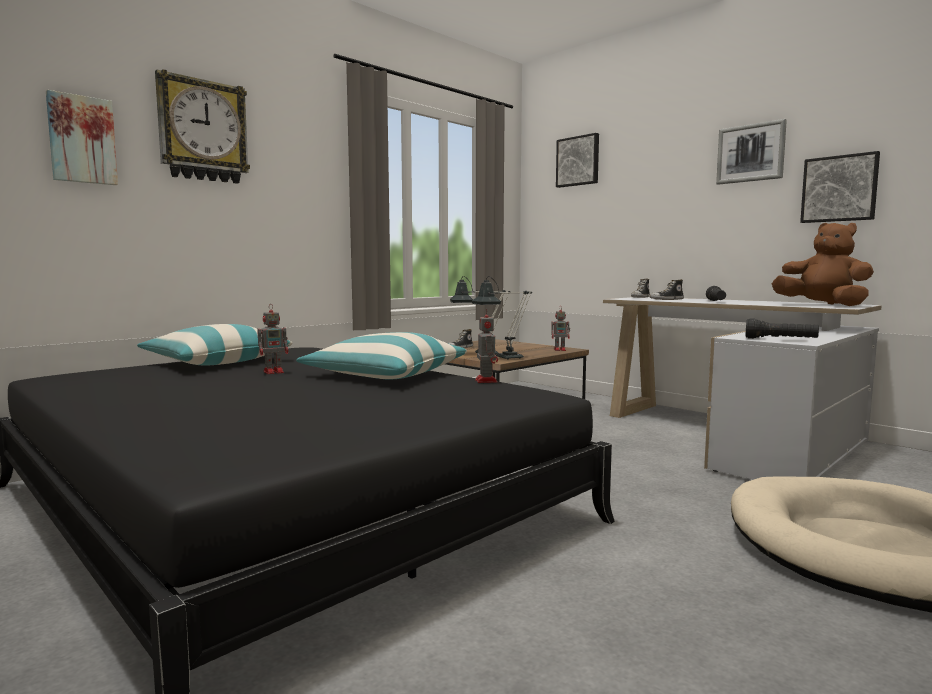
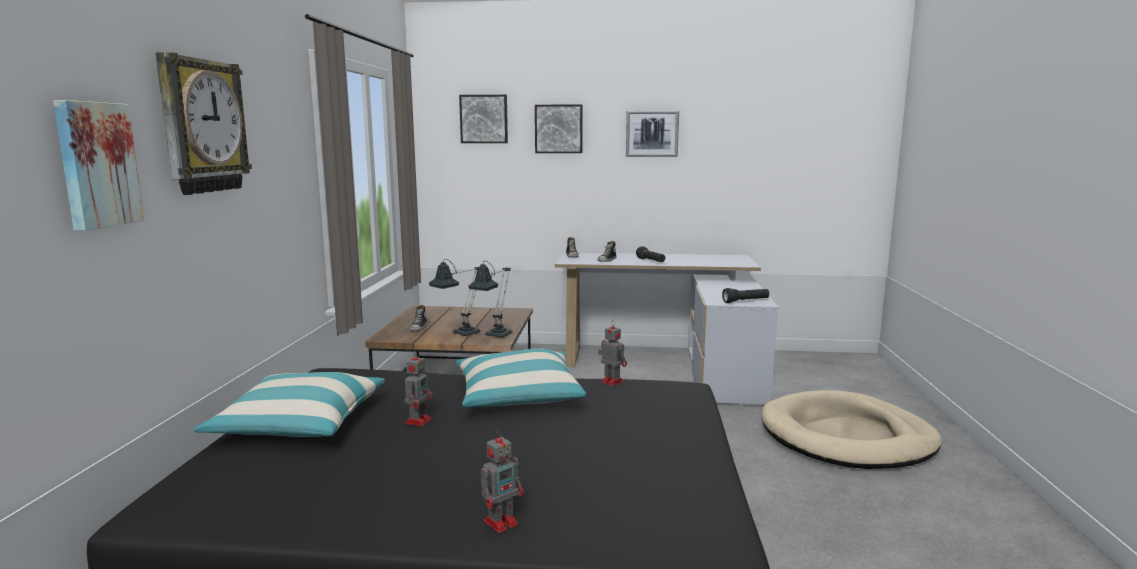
camera: 40 degrees left, 5 degrees up
toy robot [551,306,570,351] -> toy robot moved to [481,430,524,533]
brown plush toy [772,223,874,306] -> none
picture [800,151,880,223] -> picture moved to [535,104,583,153]

